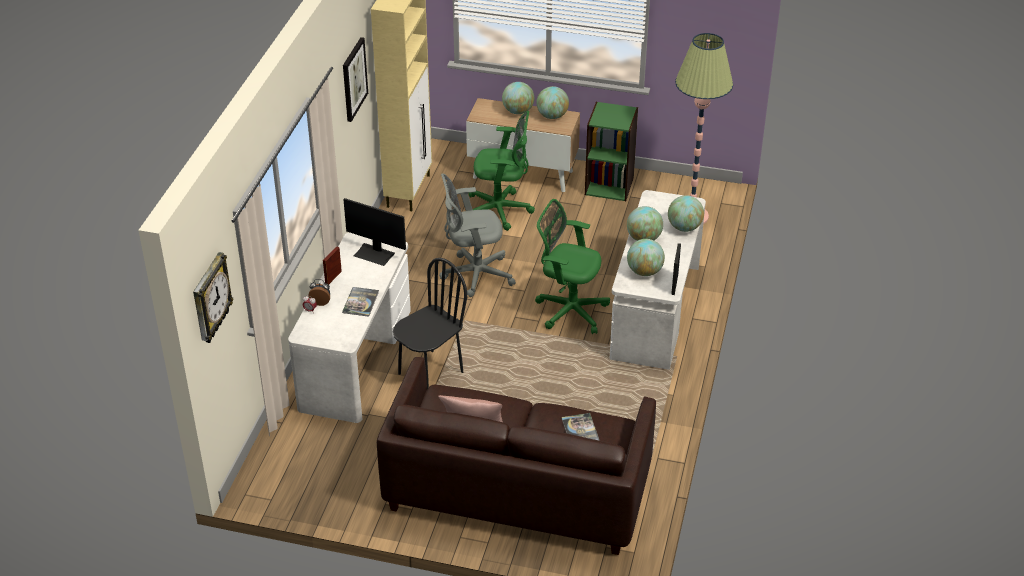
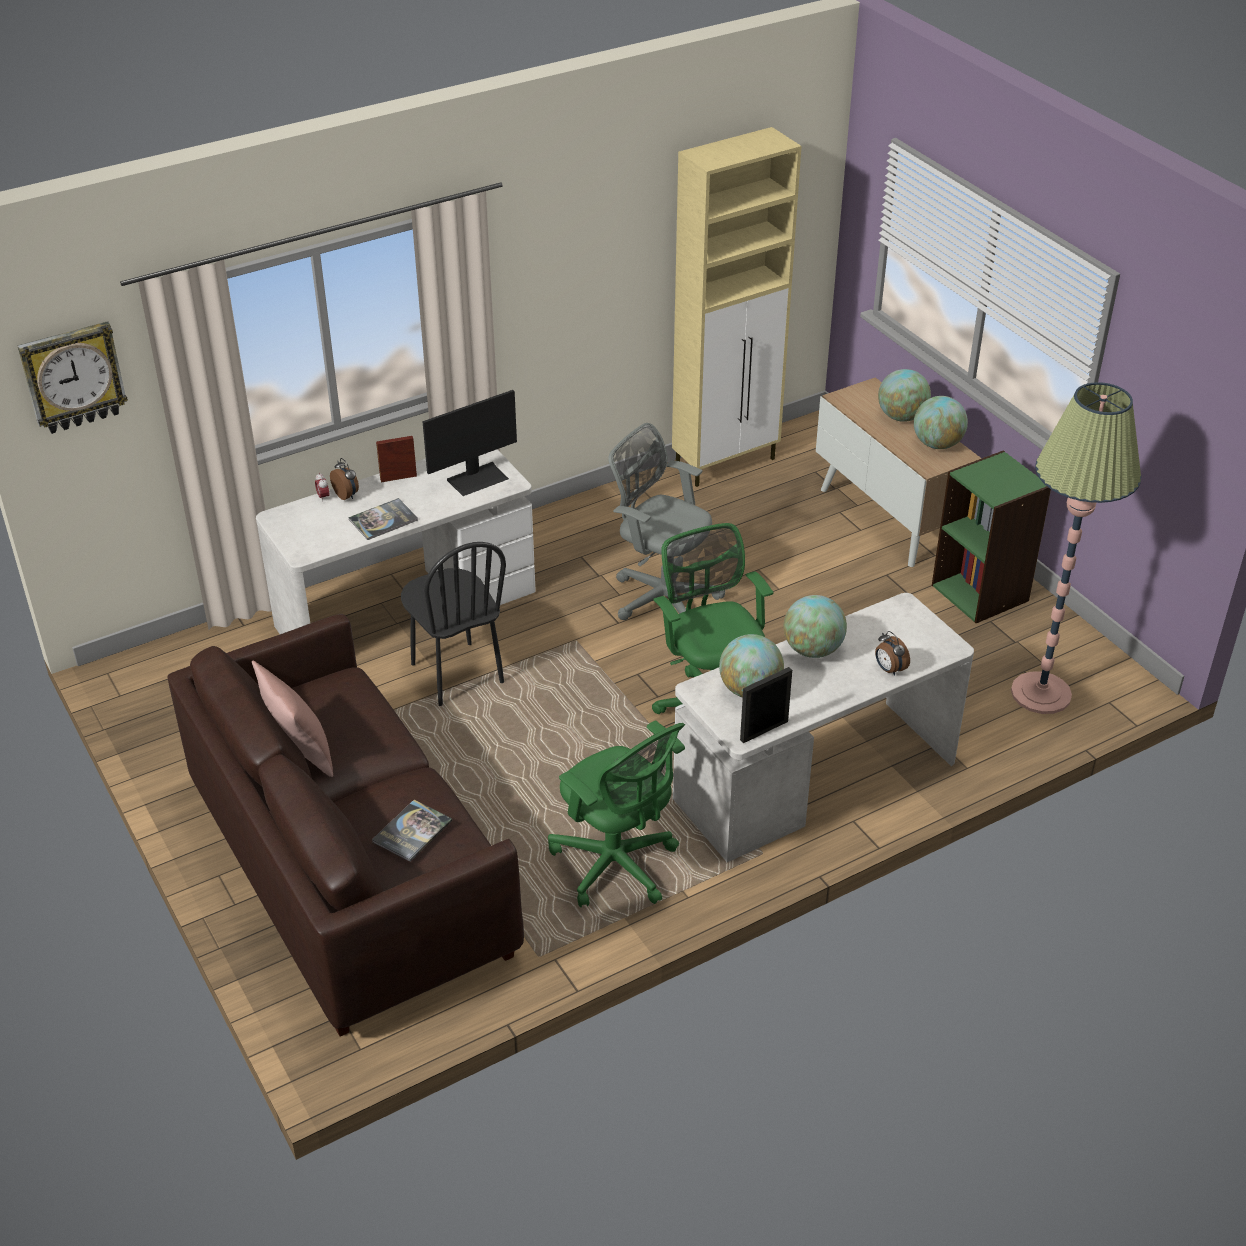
camera: 45 degrees right, 0 degrees up
picture [343,37,368,122] -> none
monitor [343,198,406,266] -> monitor turned 105 degrees counterclockwise [422,390,517,496]
black chair [393,258,467,389] -> black chair turned 60 degrees clockwise [401,542,506,706]
green office chair [468,111,535,231] -> green office chair moved to [548,721,685,907]
globe [668,195,704,232] -> alarm clock [875,631,910,676]

